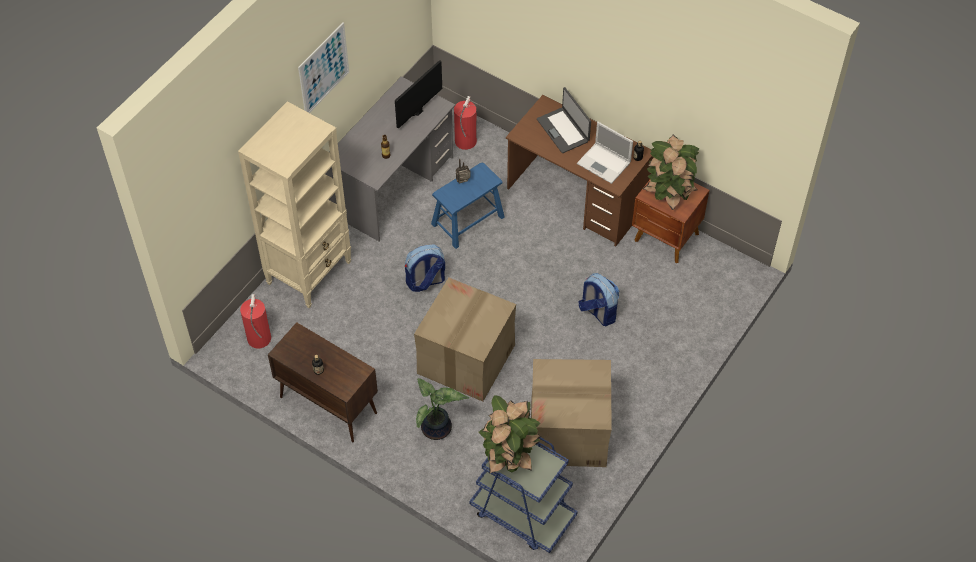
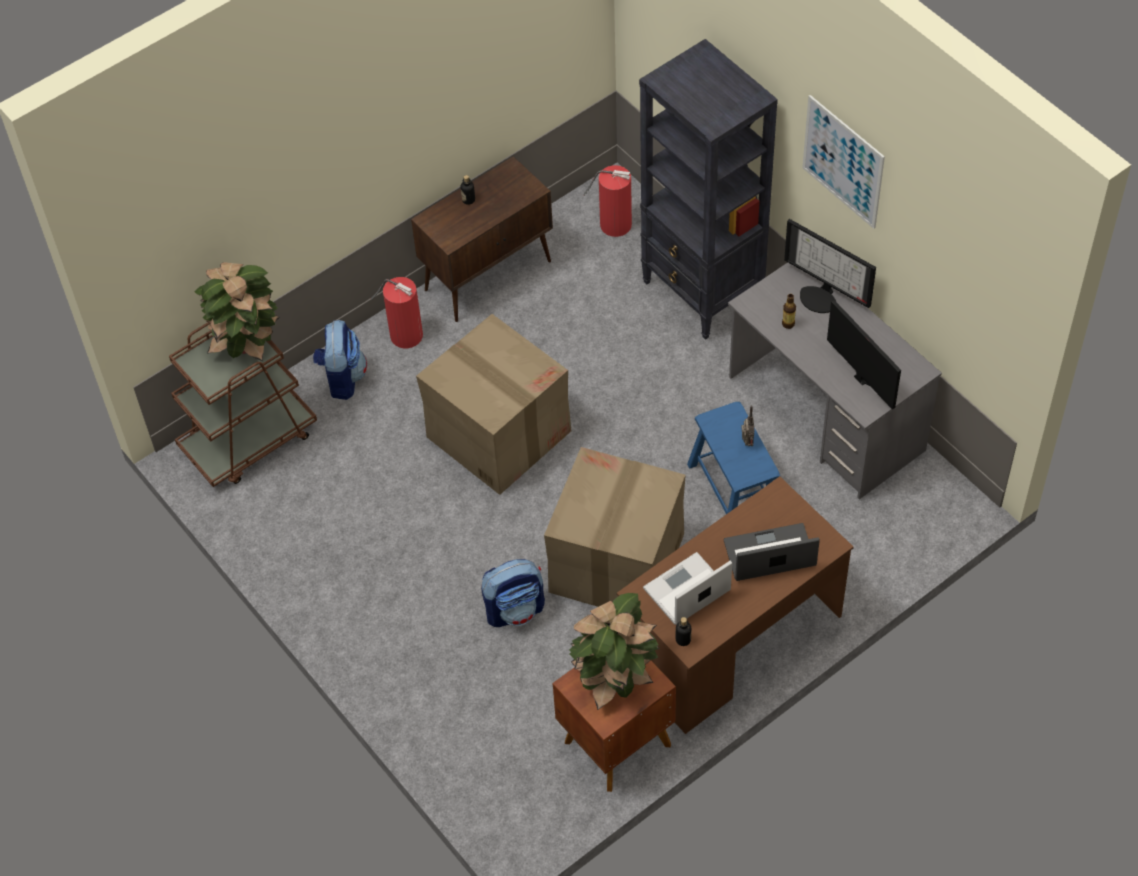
camera: 110 degrees right, 0 degrees up
beige bookcase [238,101,351,308] -> black bookcase [639,39,778,340]
backpack [405,245,445,292] -> backpack moved to [313,320,367,400]
potted plant [416,378,469,440] -> none
fire extinguisher [454,96,477,150] -> fire extinguisher moved to [371,277,423,348]
blue cart [470,437,578,553] -> brown cart [169,322,317,487]
cardboard box [531,359,612,467] -> cardboard box moved to [544,447,686,607]
none -> monitor [784,219,876,313]

